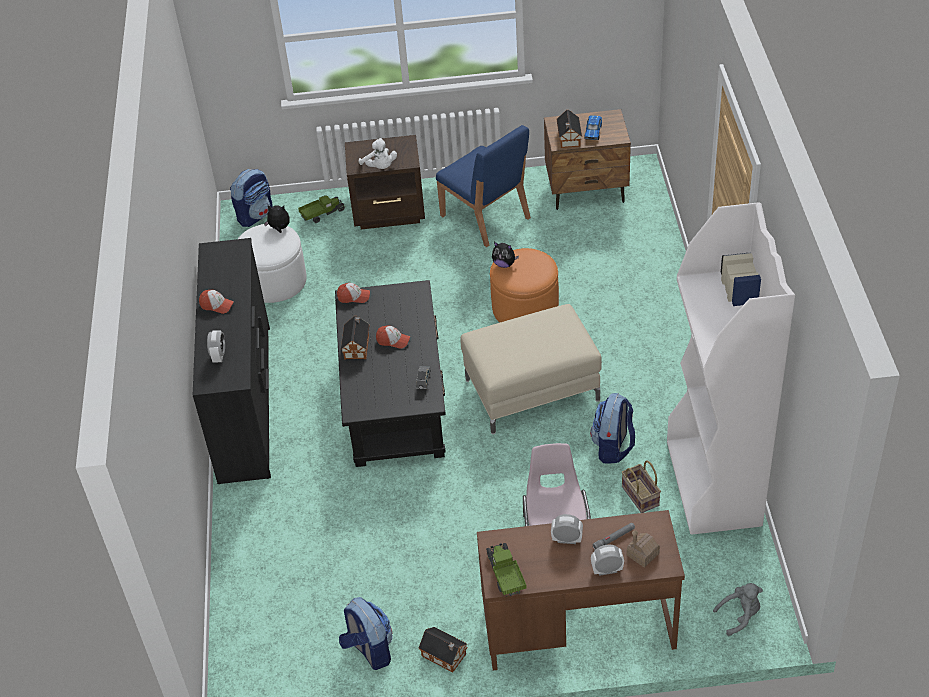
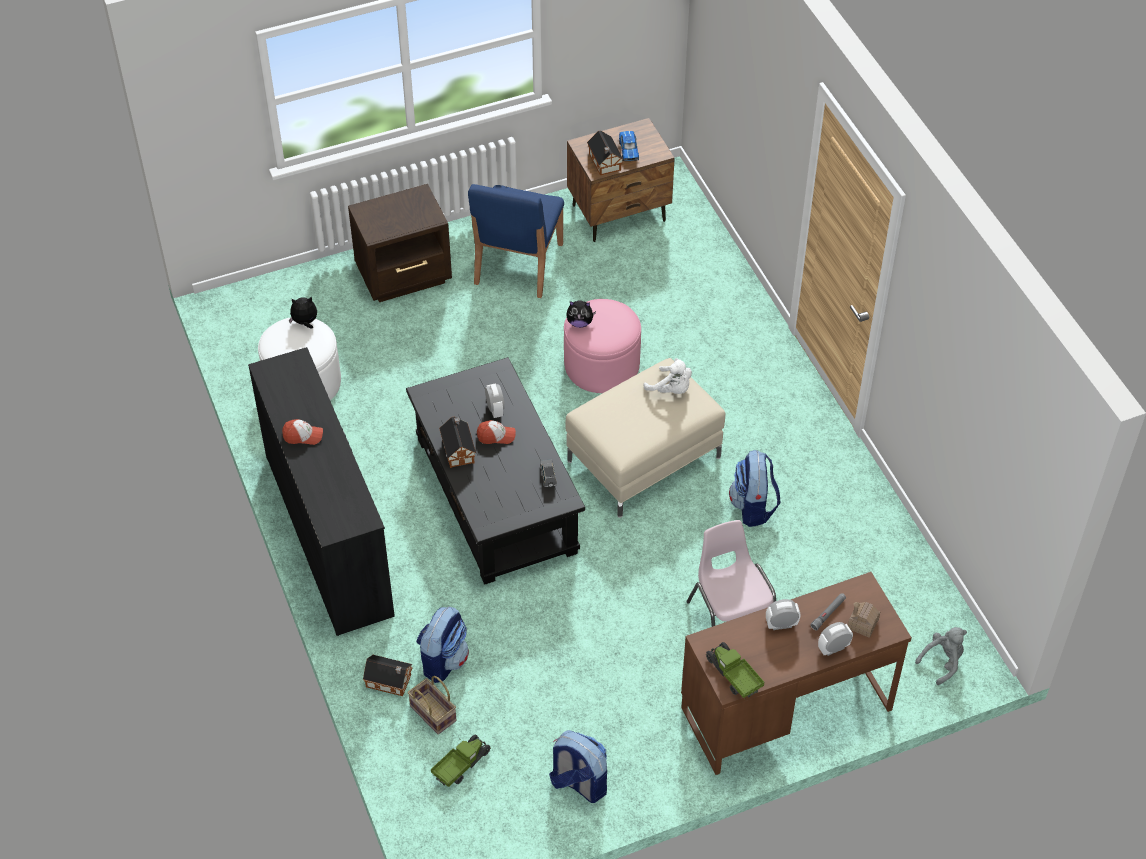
camera: 20 degrees left, 5 degrees up
alarm clock [207,330,225,363] -> alarm clock moved to [485,383,505,418]
backpack [230,169,273,227] -> backpack moved to [416,607,469,683]
toy truck [298,195,345,223] -> toy truck moved to [431,734,490,787]
cap [337,283,370,303] -> none
white plush toy [359,138,397,169] -> white plush toy moved to [644,358,692,394]
toy house [419,627,468,672] -> toy house moved to [363,655,413,696]
blue chair [436,125,531,247] -> blue chair turned 75 degrees clockwise [468,184,564,298]
orange ottoman [490,248,559,323] -> pink ottoman [564,299,641,393]
basket [622,460,661,513] -> basket moved to [408,676,456,735]
white bookcase [667,202,795,535] -> none

